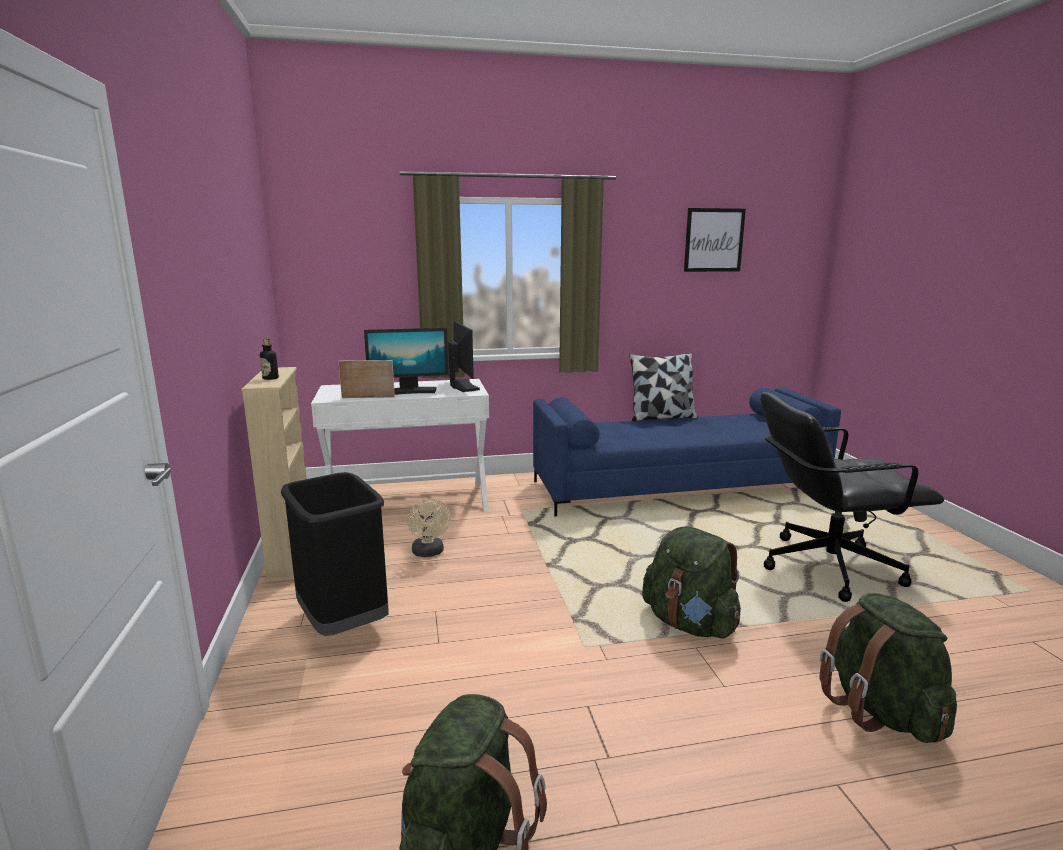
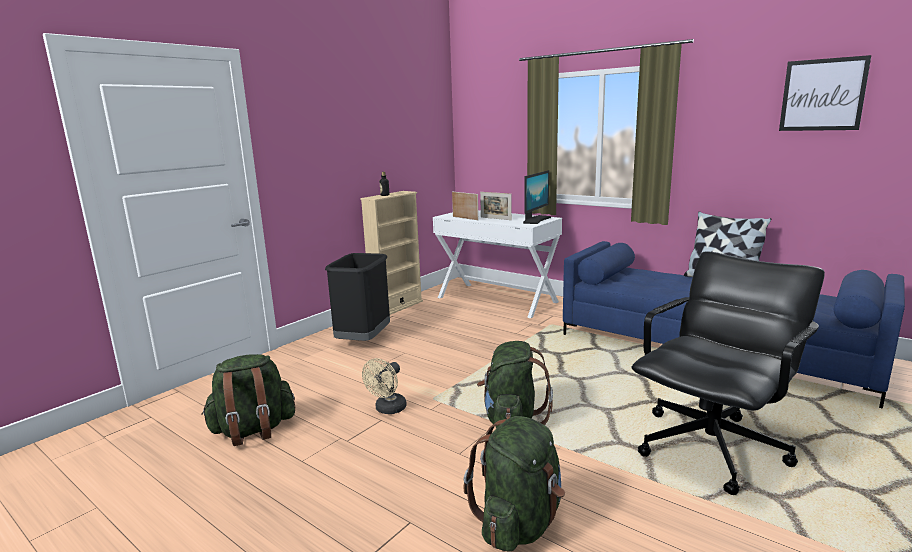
camera: 50 degrees right, 0 degrees up
monitor [364,328,449,395] -> picture frame [480,192,512,220]
beige fan [408,499,450,557] -> beige fan moved to [362,358,406,414]
black office chair [760,392,944,602] -> black office chair turned 90 degrees clockwise [632,251,825,495]

